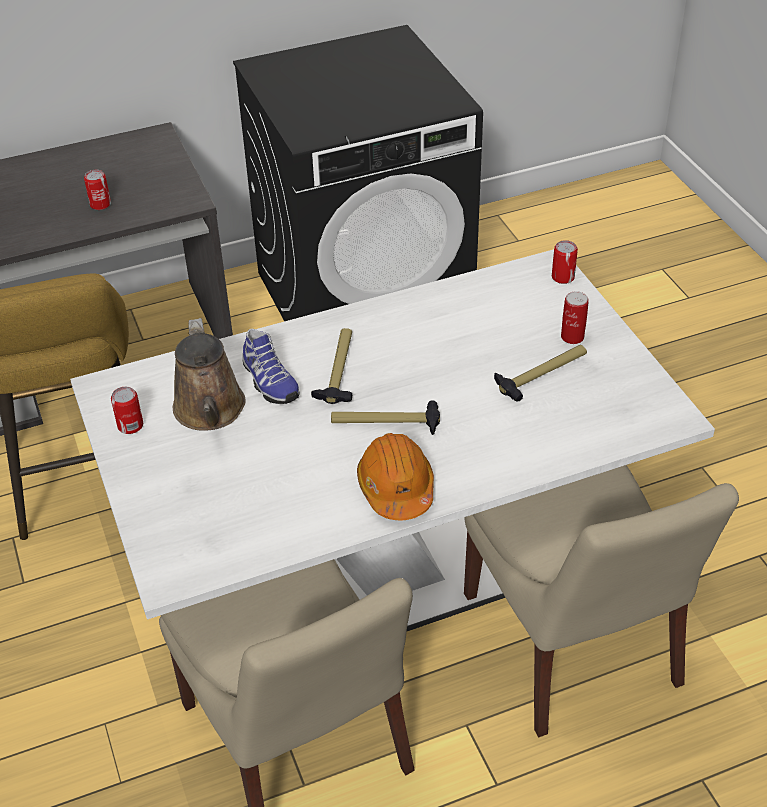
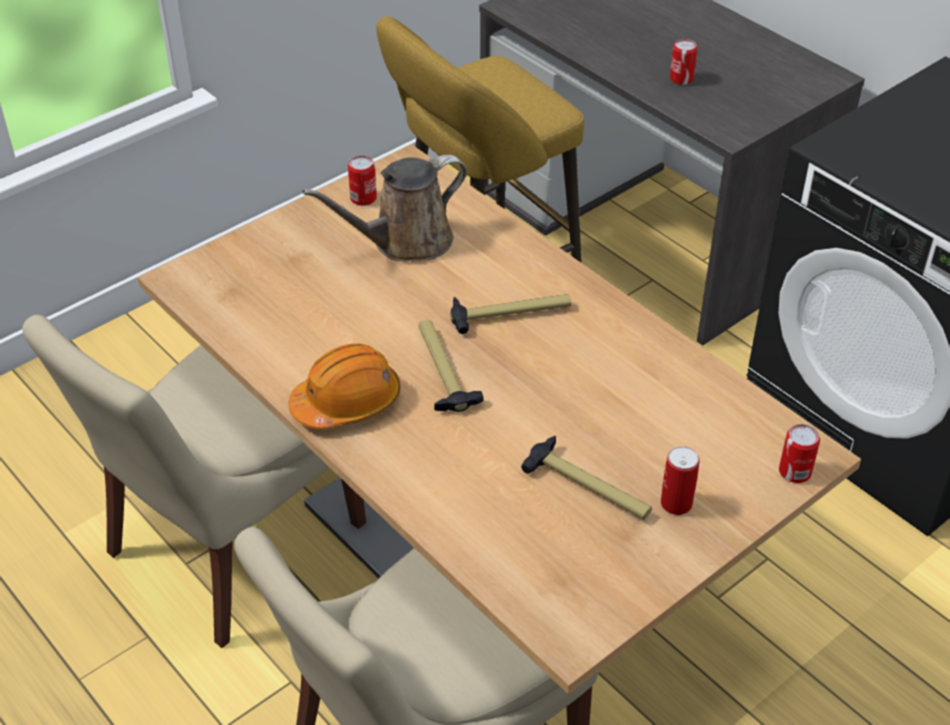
camera: 70 degrees right, 0 degrees up
white dining table [70,249,715,631] -> brown dining table [138,144,861,694]
shoe [242,329,300,404] -> none

